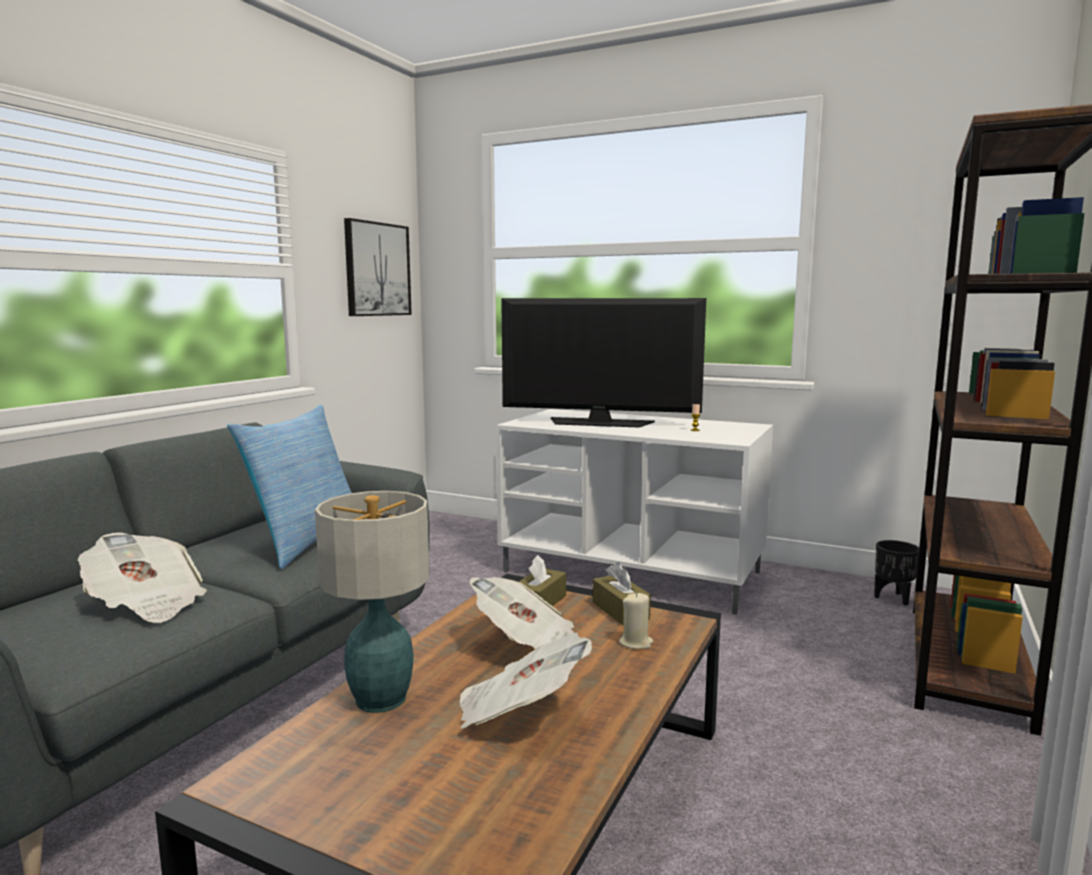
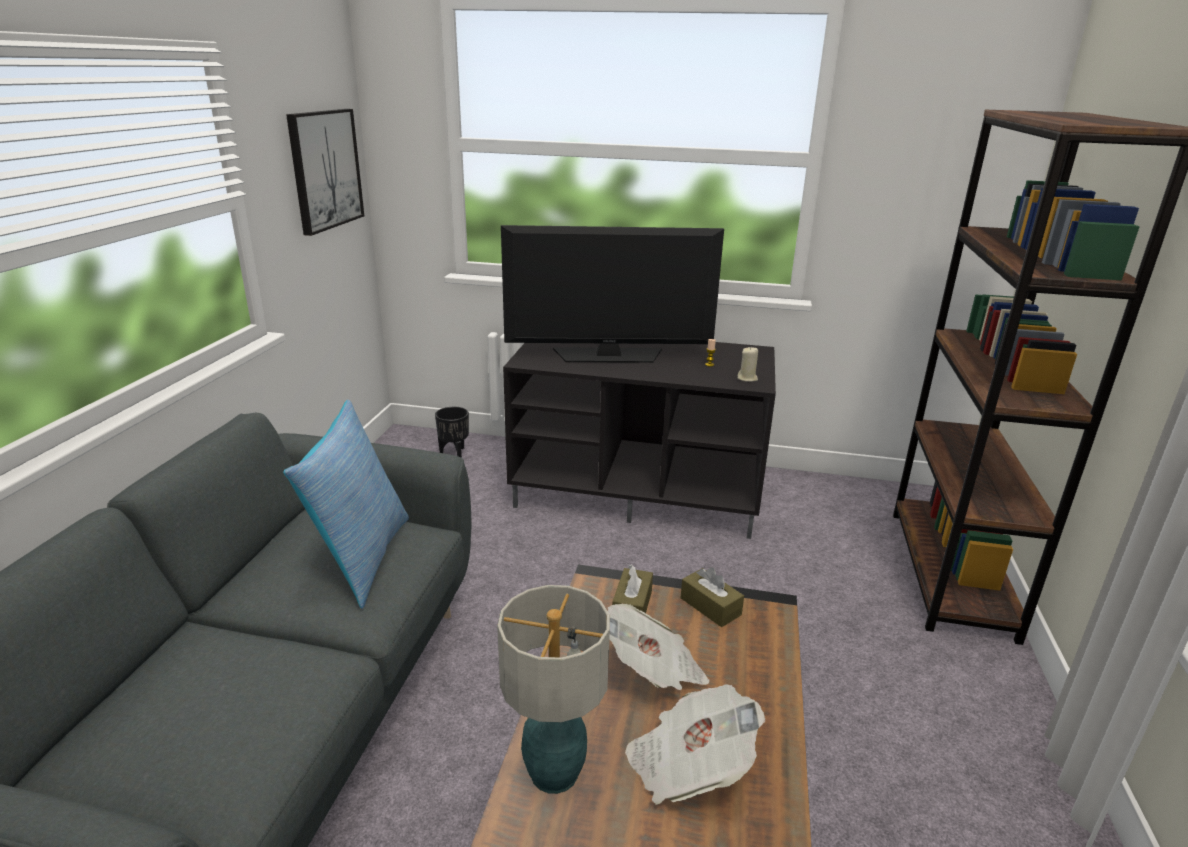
camera: 15 degrees left, 15 degrees up
newspaper [78,532,207,623] -> none
white tv stand [496,409,773,615] -> black tv stand [503,342,776,539]
beige candle [619,592,653,649] -> beige candle moved to [738,347,758,382]
black planter [874,540,919,605] -> black planter moved to [435,407,469,458]

